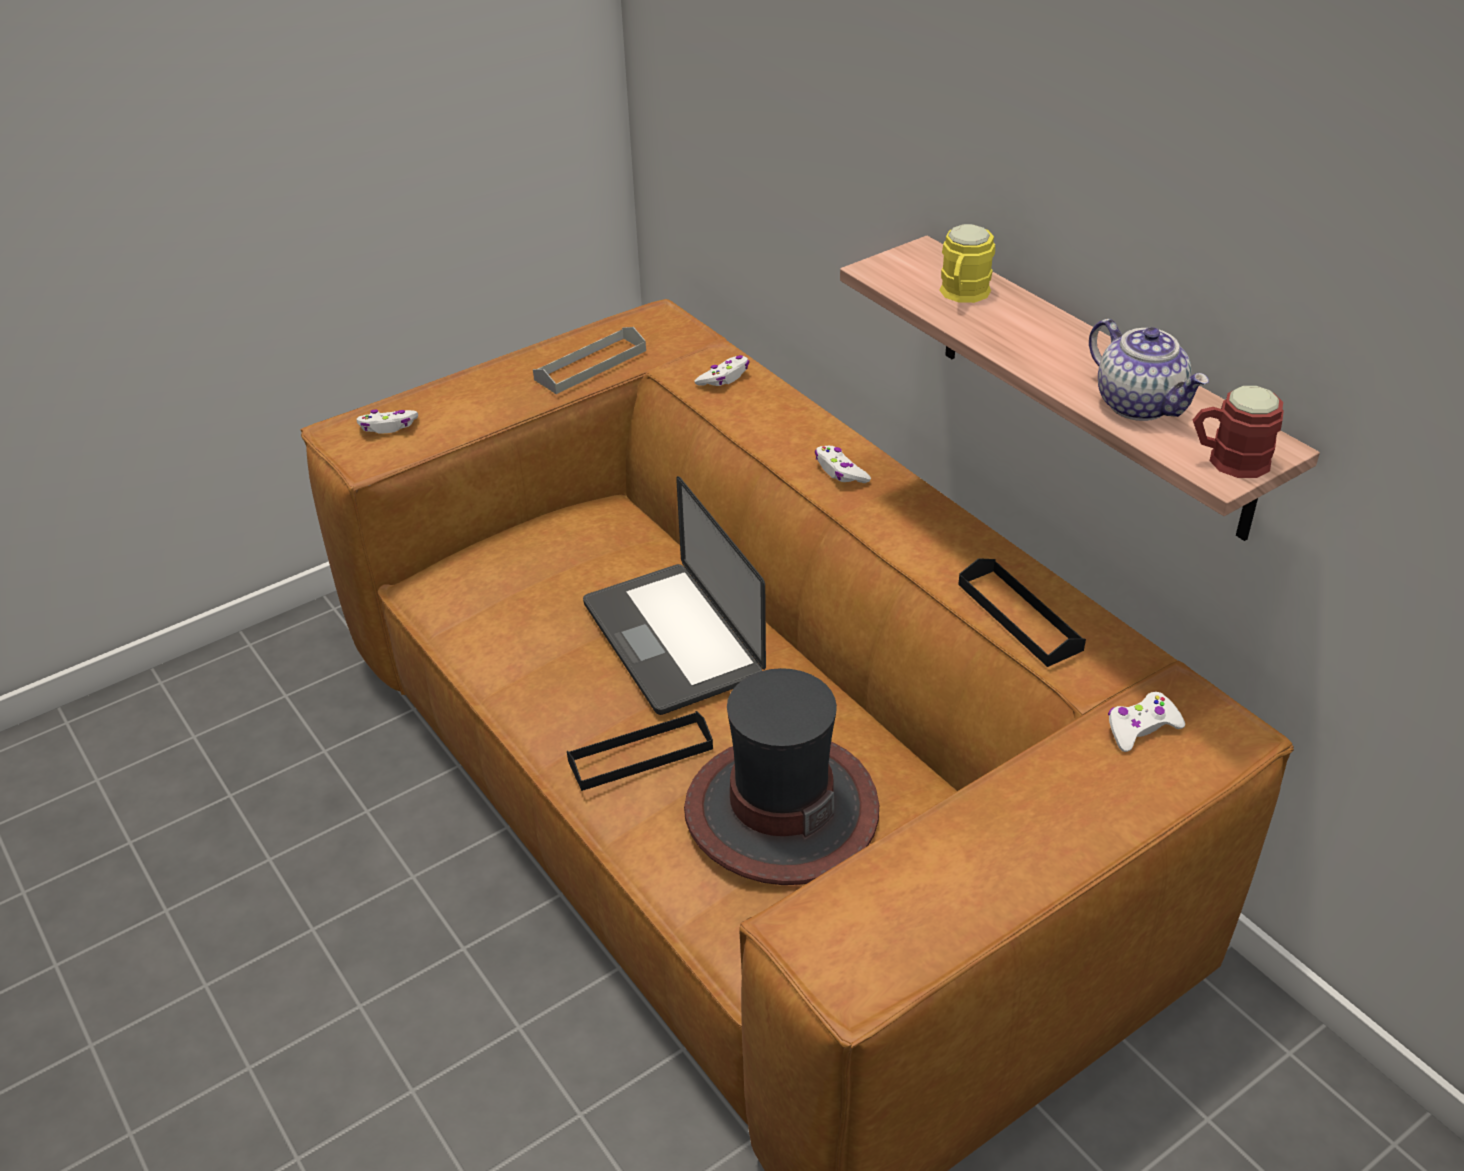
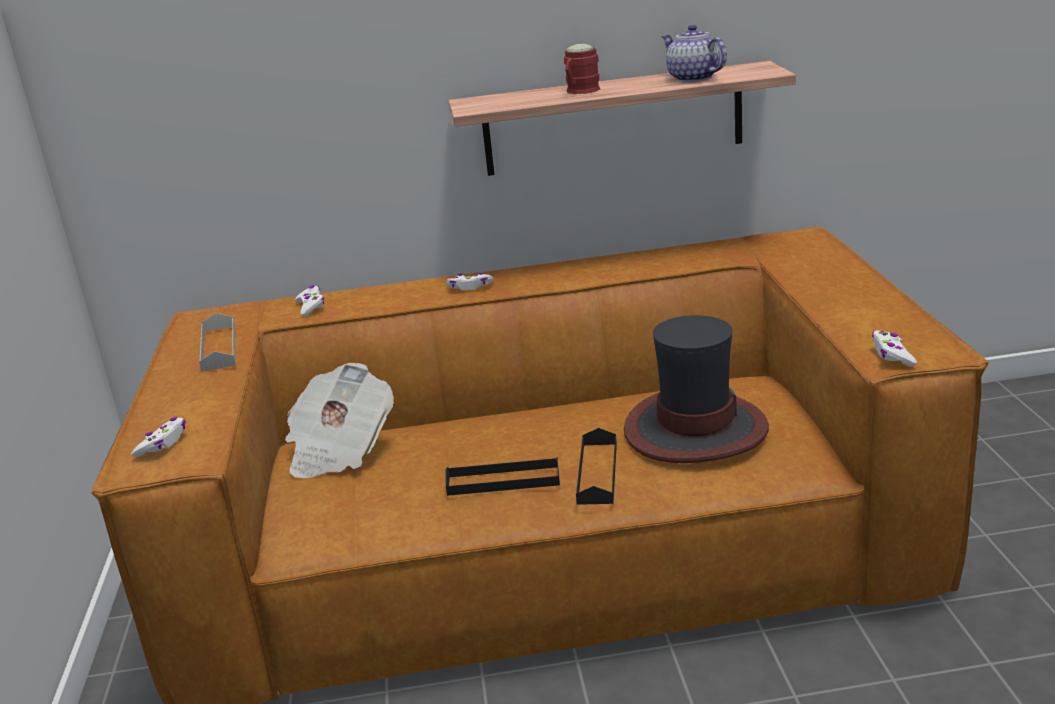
camera: 60 degrees left, 15 degrees down
laptop [583,476,766,715] -> none
yellow mug [939,224,995,303] -> none
black tray [958,558,1086,667] -> black tray moved to [445,457,560,496]
teapot [1089,319,1209,421] -> teapot turned 120 degrees counterclockwise [661,25,727,82]
white game controller [1108,692,1185,752] -> white game controller moved to [872,330,917,366]
red mug [1193,386,1284,478] -> red mug moved to [564,43,600,94]
none -> newspaper [285,363,394,478]

